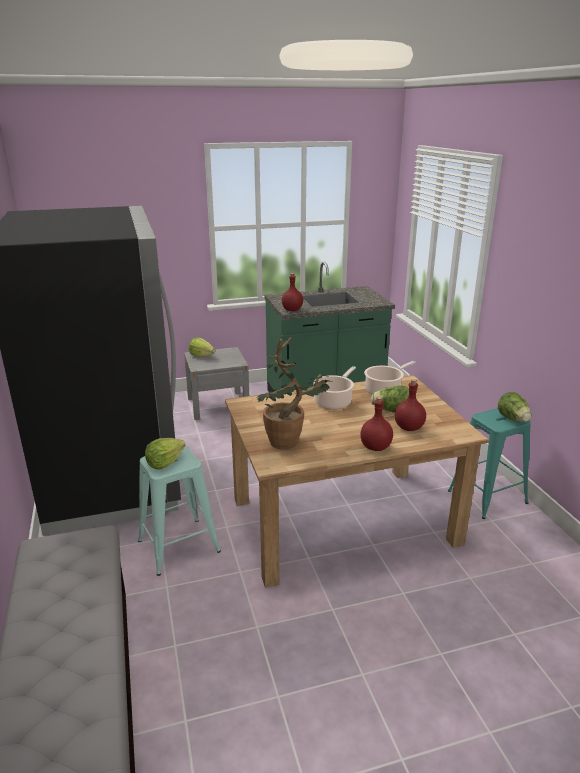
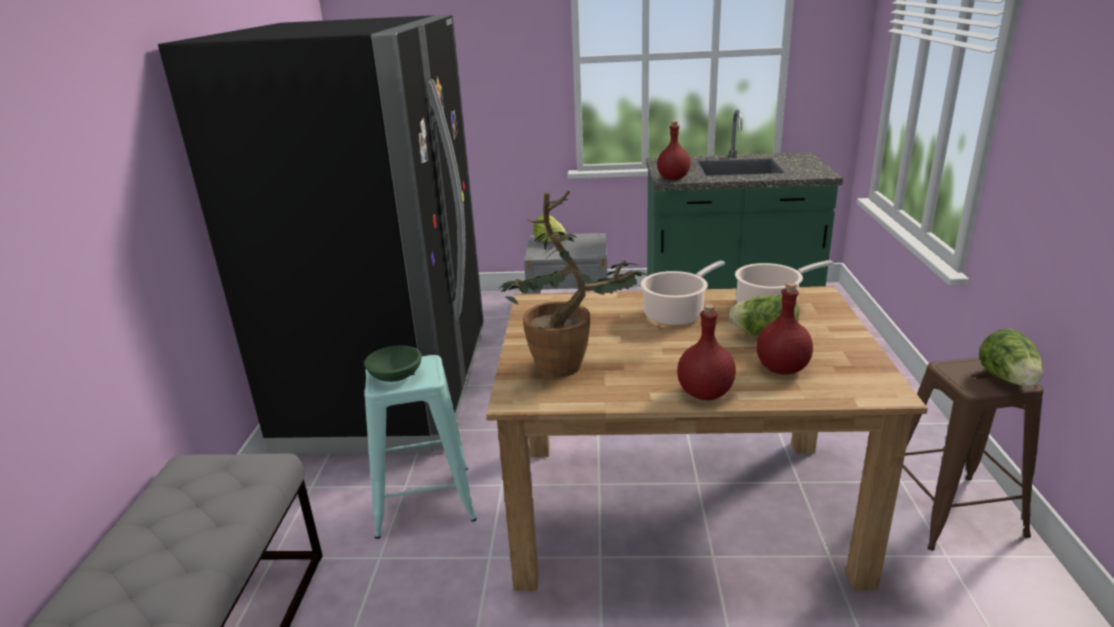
camera: 20 degrees right, 0 degrees up
lettuce [145,438,185,470] -> green bowl [364,346,422,382]
turquoise stool [448,408,531,519] -> brown stool [903,357,1044,551]

